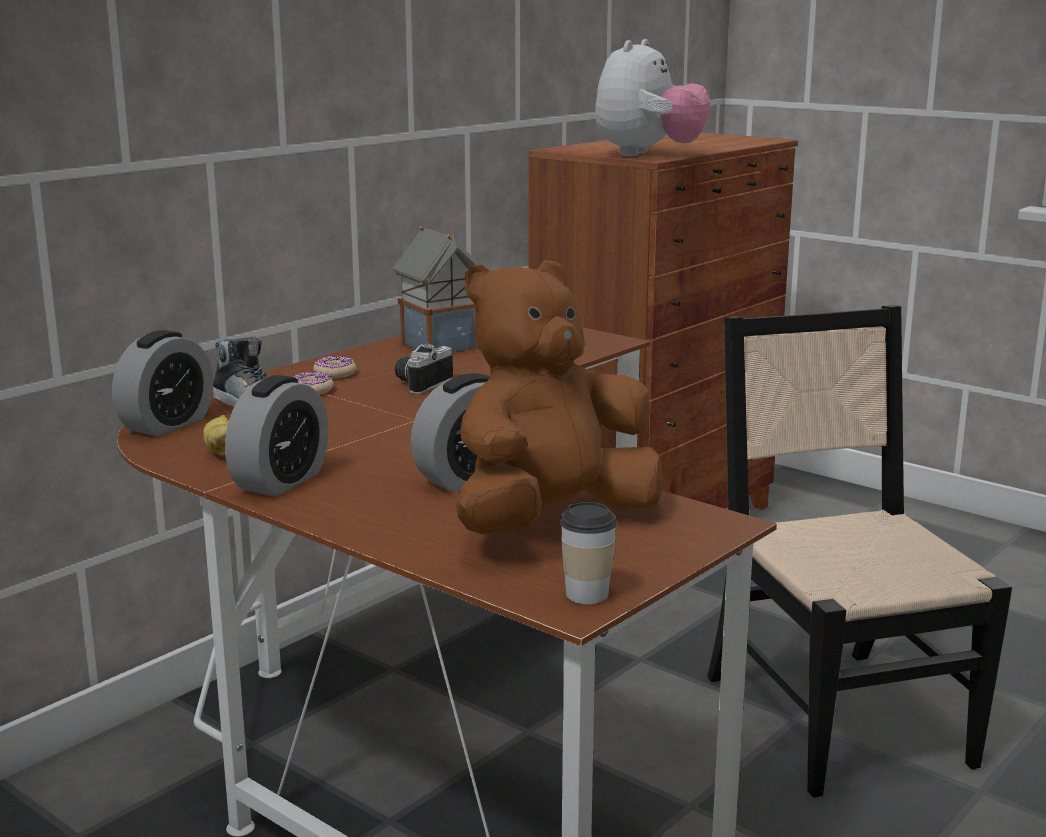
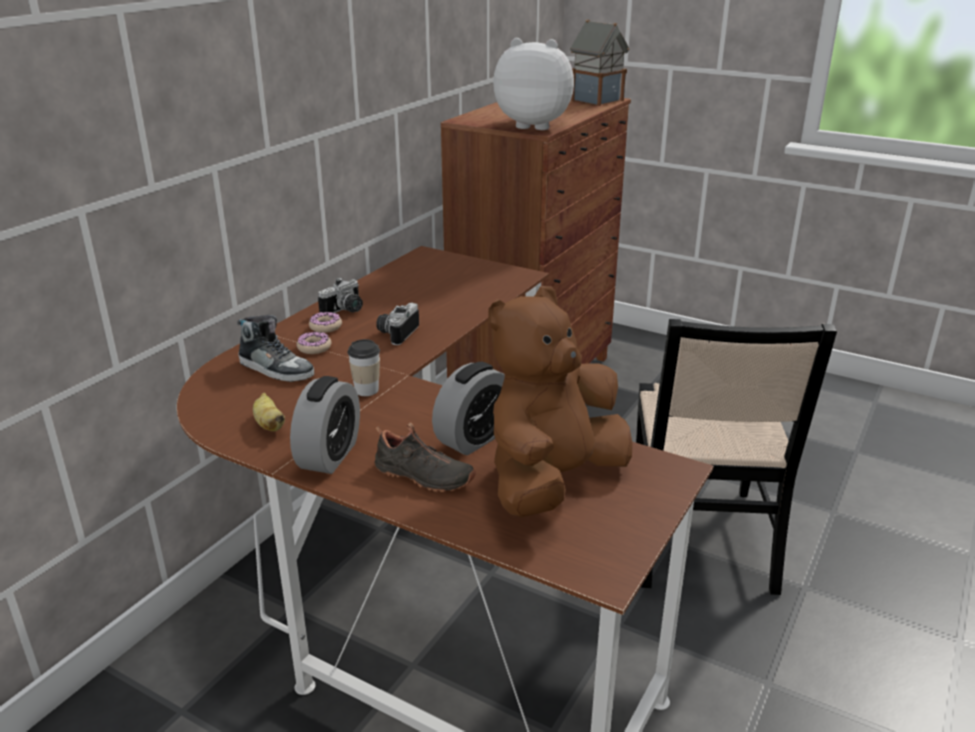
camera: 10 degrees left, 10 degrees up
alarm clock [112,330,213,436] -> none
toy house [393,226,480,352] -> toy house moved to [570,19,630,106]
cup [560,502,617,604] -> cup moved to [347,339,380,396]
plush toy [595,39,711,156] -> plush toy turned 90 degrees counterclockwise [493,38,574,130]
chair [707,305,1012,798] -> chair turned 150 degrees counterclockwise [636,319,837,595]
none -> camera [318,277,363,313]
none -> black shoe [375,422,476,492]

